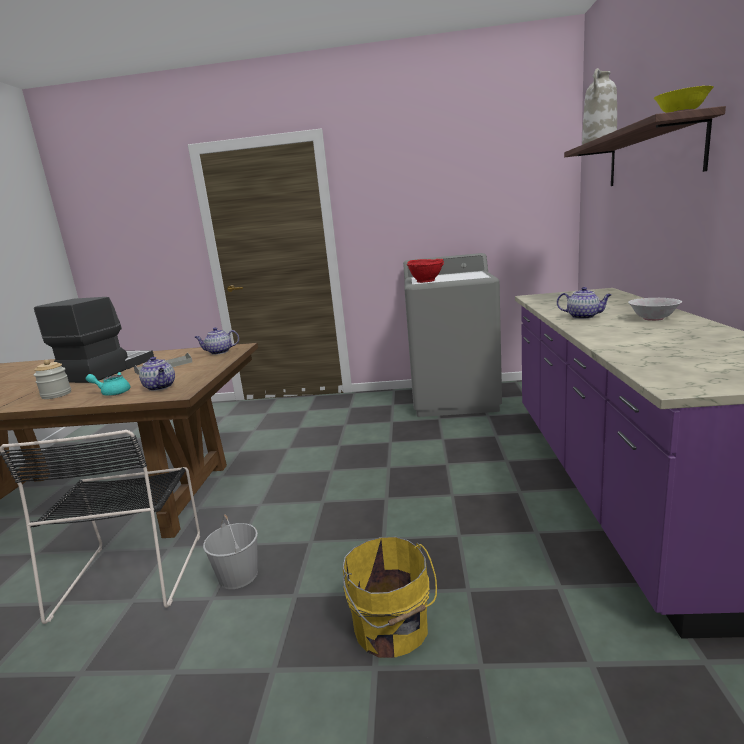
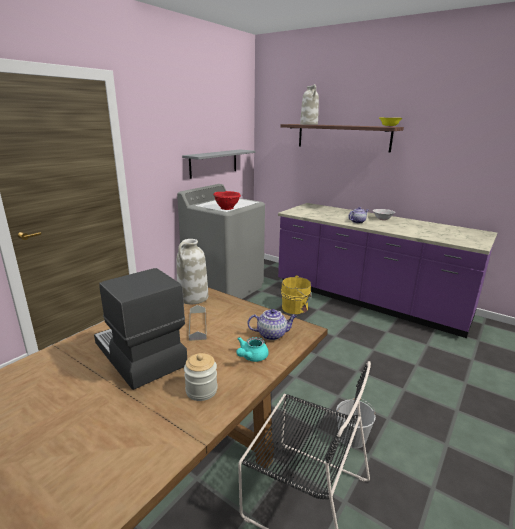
camera: 60 degrees left, 5 degrees up
teapot [194,327,239,355] -> white vase [177,239,208,304]
yellow bucket [342,536,437,658] -> yellow bucket moved to [281,275,311,314]
none -> grey shelf [182,150,255,179]

